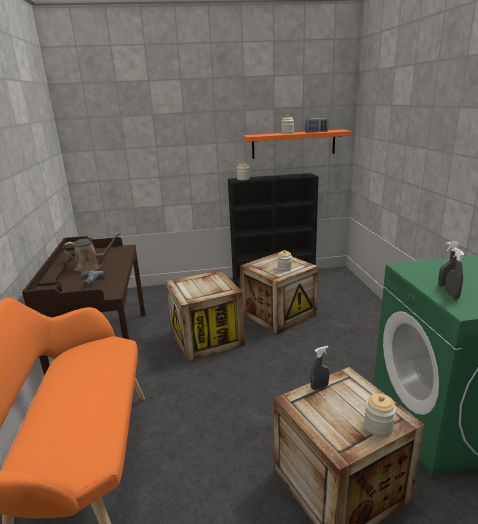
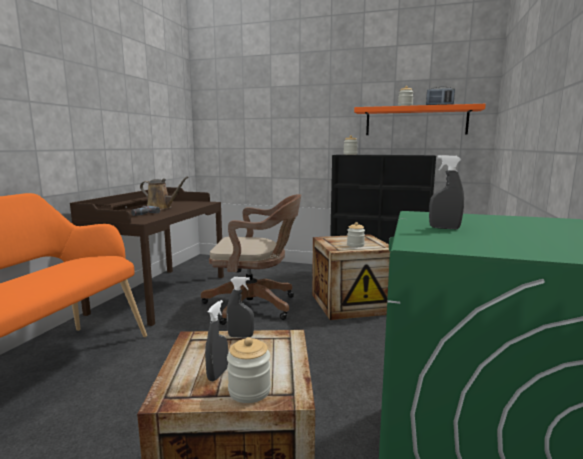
camera: 25 degrees right, 10 degrees down
crate [166,270,245,361] -> brown office chair [201,194,301,325]
grey spray bottle [445,247,464,299] -> grey spray bottle moved to [205,300,228,381]

